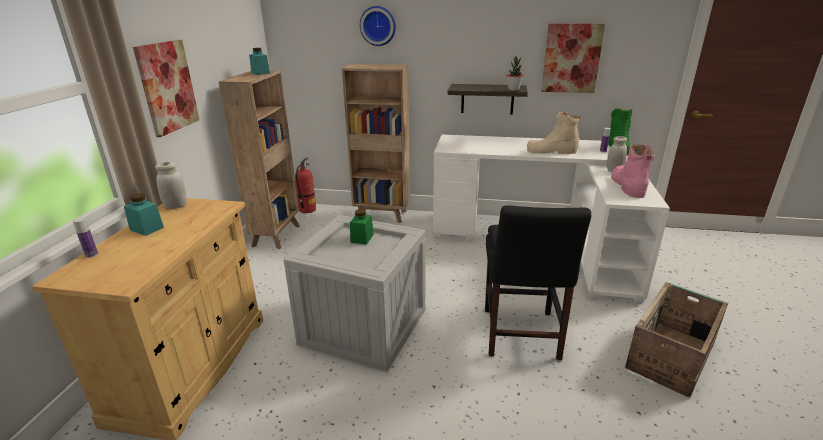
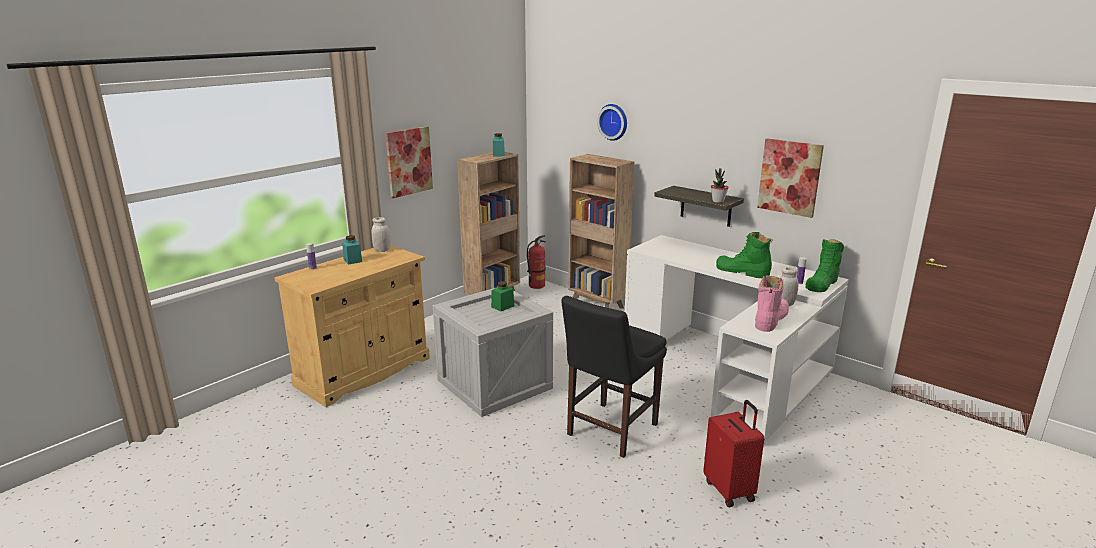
camera: 30 degrees right, 5 degrees down
beige boot [527,112,580,154] -> green boot [716,232,773,278]
crate [625,282,728,398] -> red suitcase [703,400,764,507]

